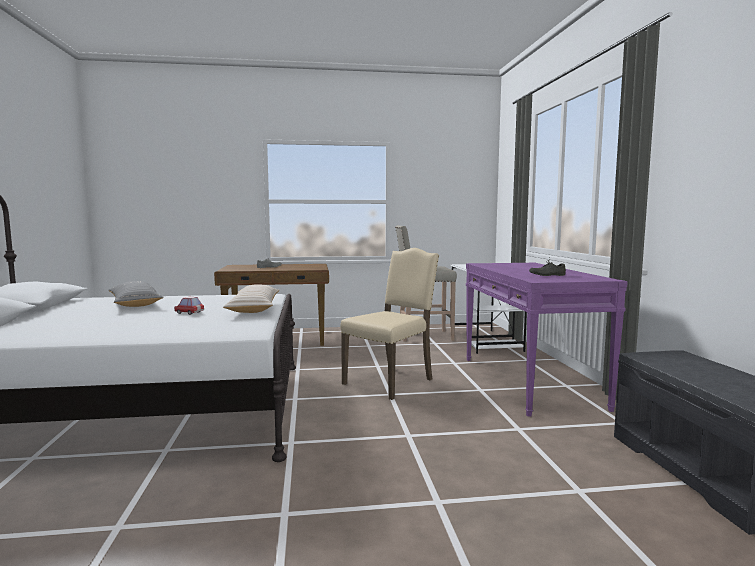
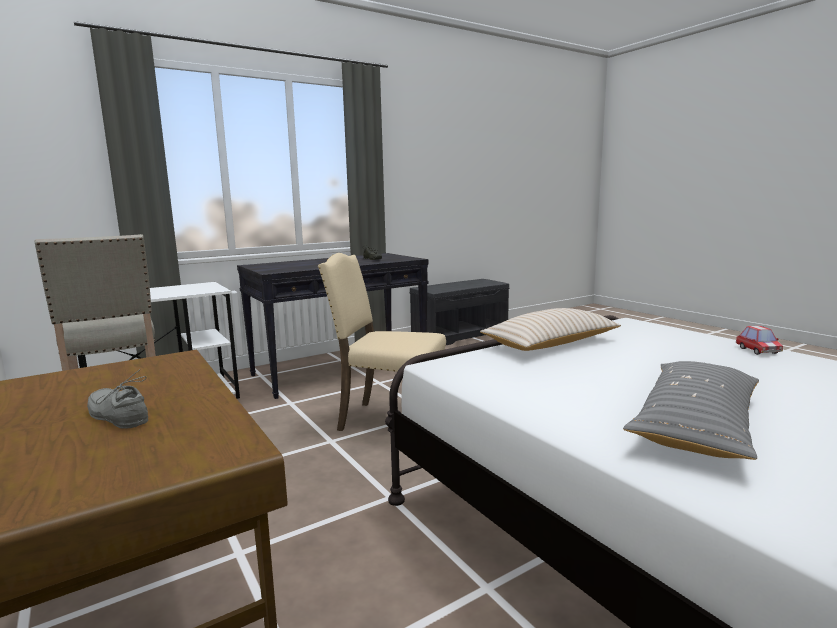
camera: 115 degrees left, 5 degrees up
toy car [174,297,204,315] -> toy car moved to [736,326,783,355]
purple console table [466,263,628,417] -> black console table [237,253,428,399]

